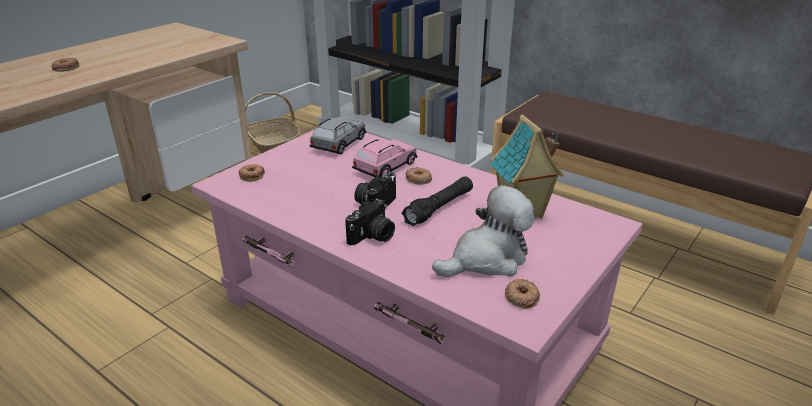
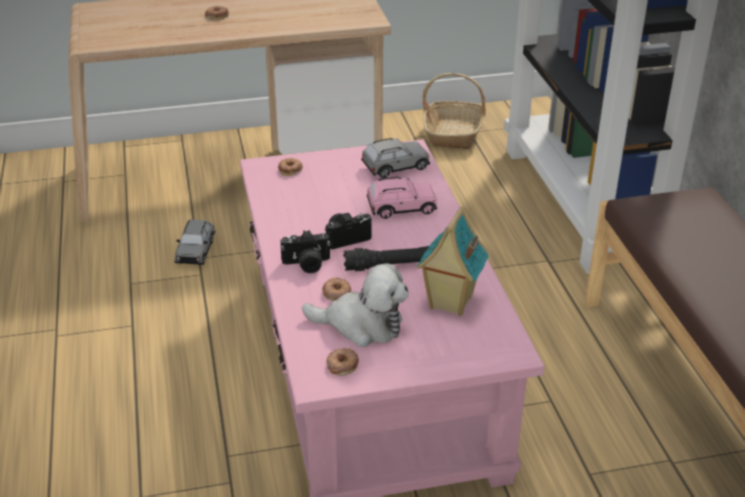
camera: 40 degrees right, 5 degrees up
donut [405,167,432,184] -> donut moved to [322,277,351,301]
none -> grey toy car [175,220,215,265]

